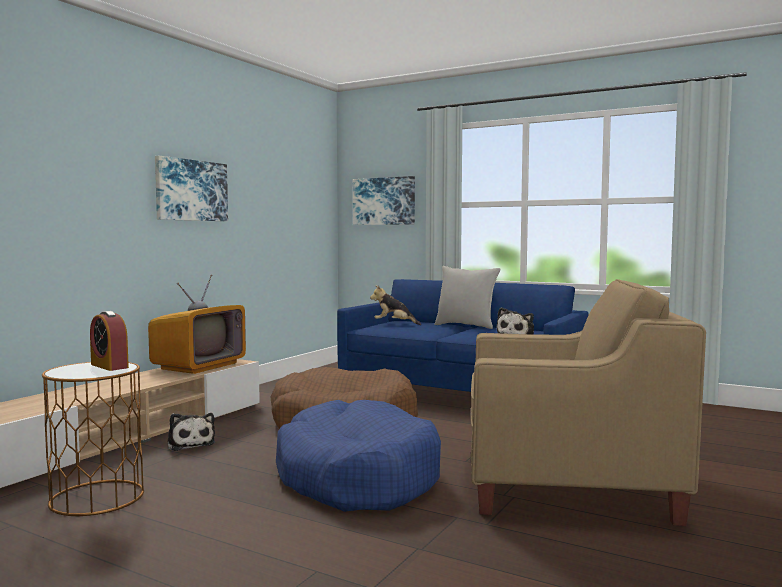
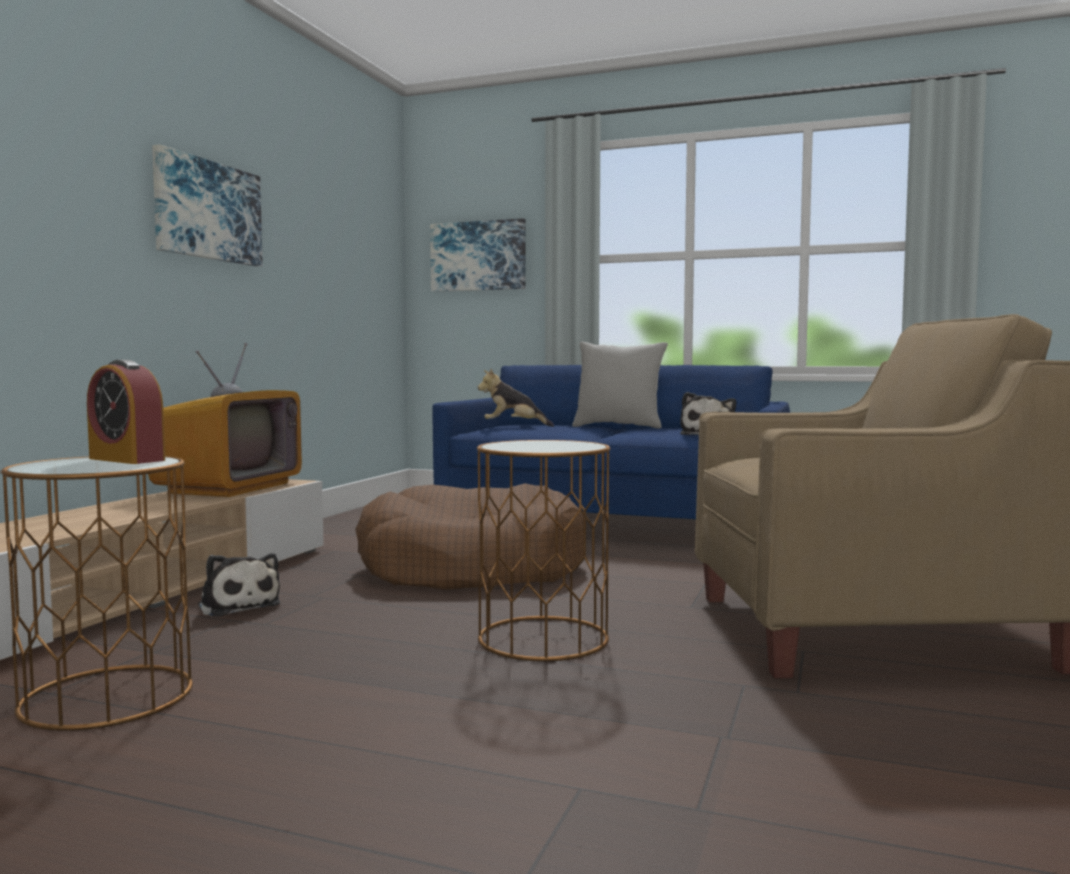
camera: 10 degrees left, 0 degrees up
blue dog bed [276,400,441,512] -> brown side table [477,440,611,661]

